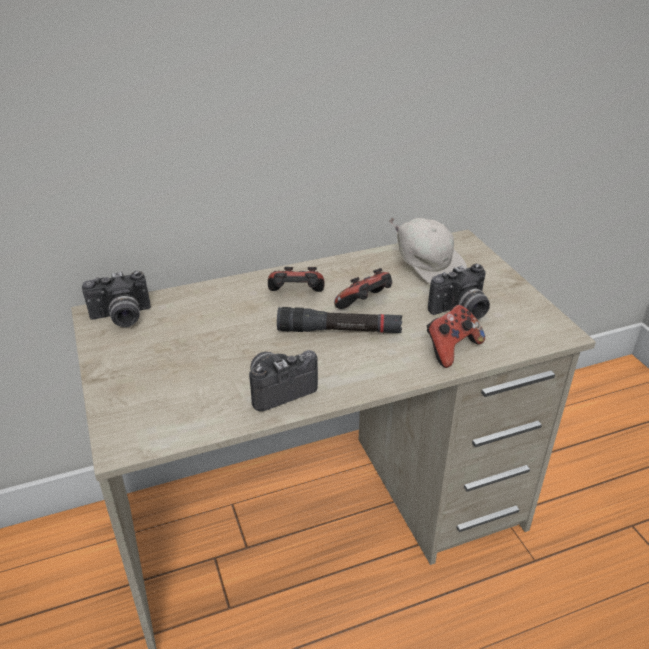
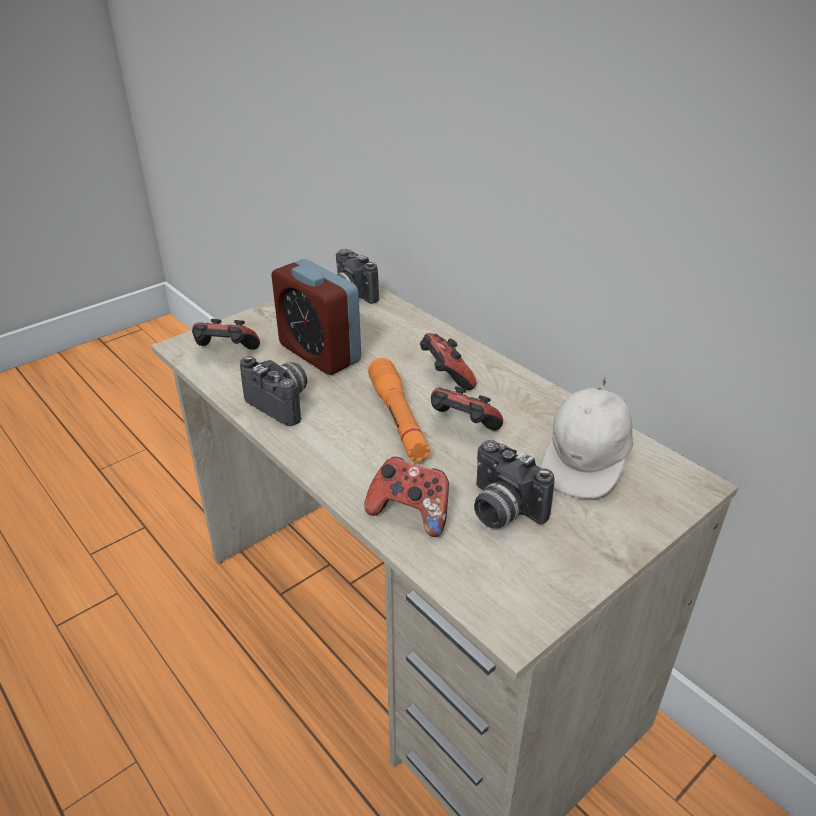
camera: 70 degrees right, 0 degrees up
black flashlight [277,307,402,333] -> orange flashlight [368,358,430,462]
none -> game controller [192,319,260,350]
none -> alarm clock [271,259,361,375]

